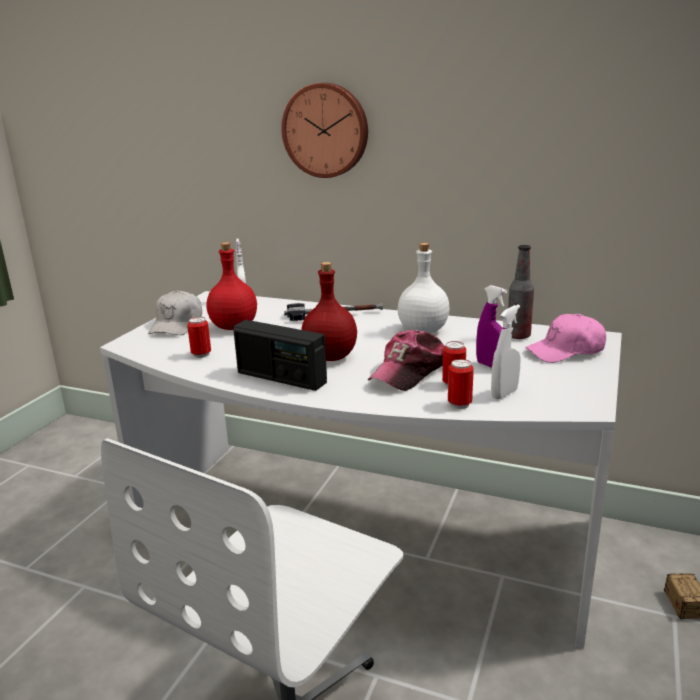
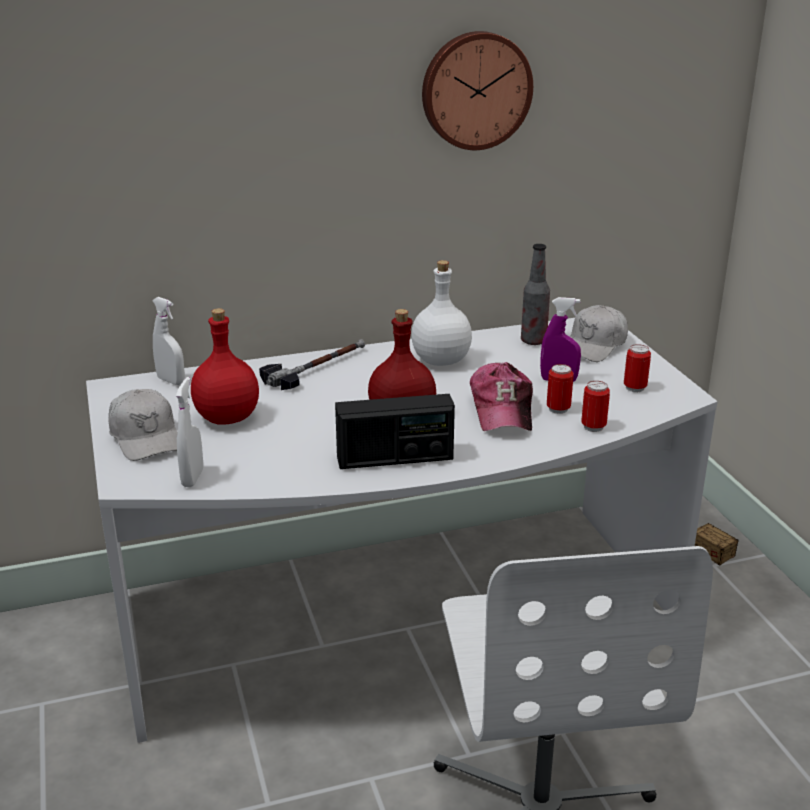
camera: 40 degrees left, 5 degrees up
can [187,317,211,358] -> can moved to [624,344,651,392]
wall clock [281,83,368,178] -> wall clock moved to [422,31,533,150]
white spray bottle [491,305,521,399] -> white spray bottle moved to [176,377,203,487]
pink cap [525,314,606,363] -> white cap [570,305,628,362]

